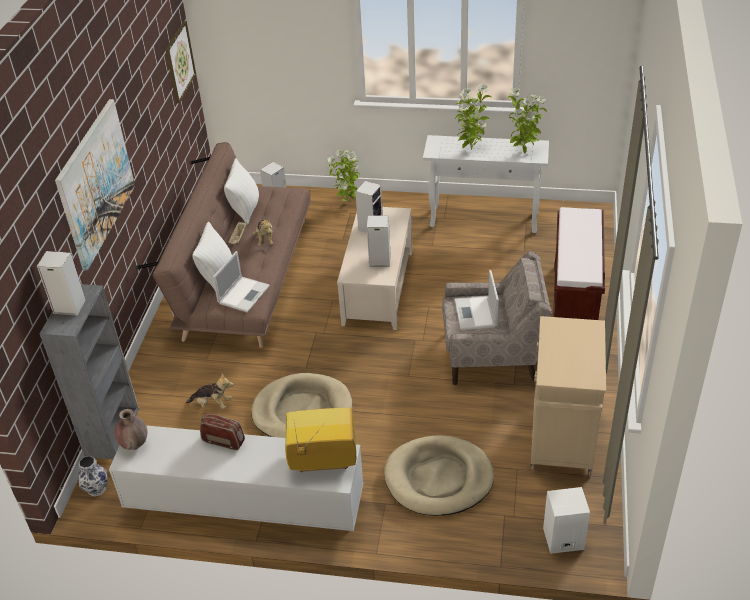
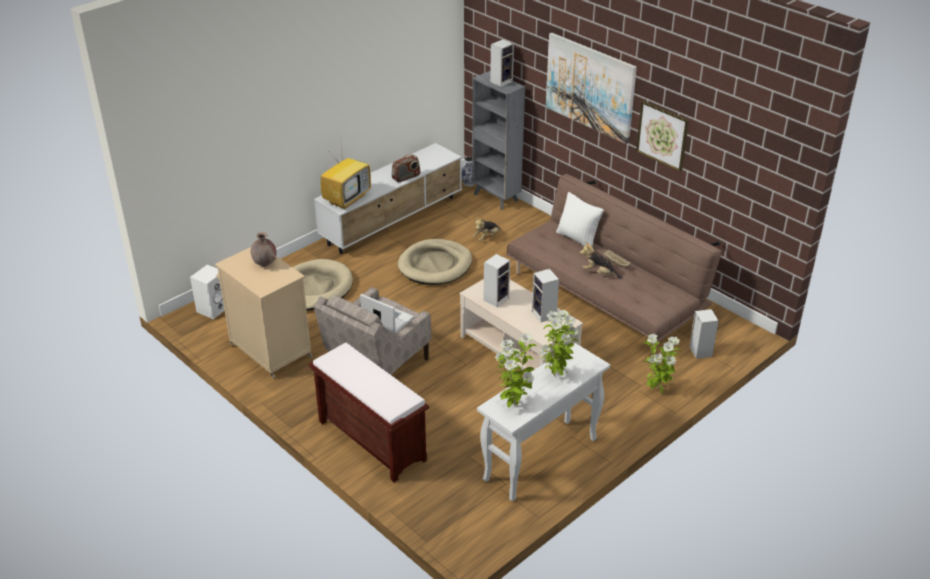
camera: 125 degrees right, 5 degrees down
brown vase [114,409,148,450] -> brown vase moved to [251,232,276,267]
picture [165,21,196,103] -> picture moved to [636,101,689,172]
laptop [213,251,270,313] -> none
white pillow [224,159,259,225] -> none

